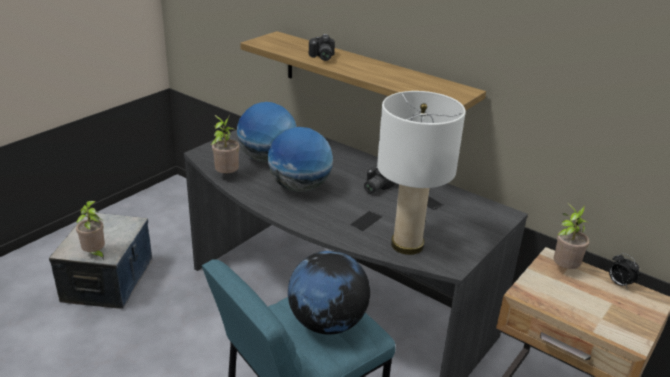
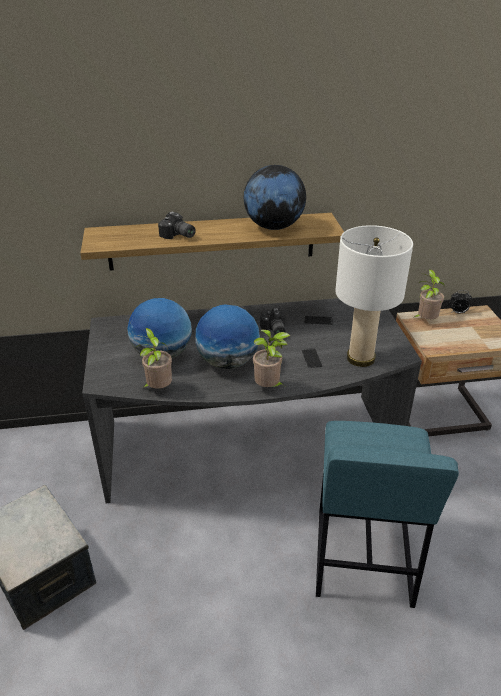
camera: 45 degrees left, 5 degrees up
potted plant [76,201,105,261] -> potted plant moved to [253,330,290,387]
globe [288,251,370,335] -> globe moved to [244,165,306,230]

